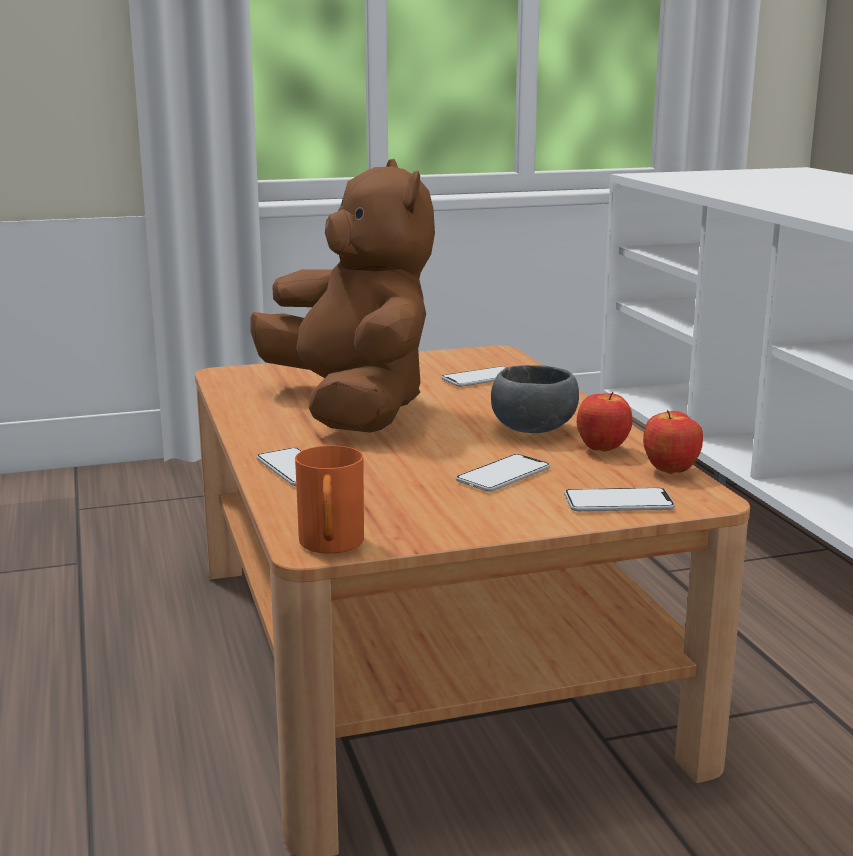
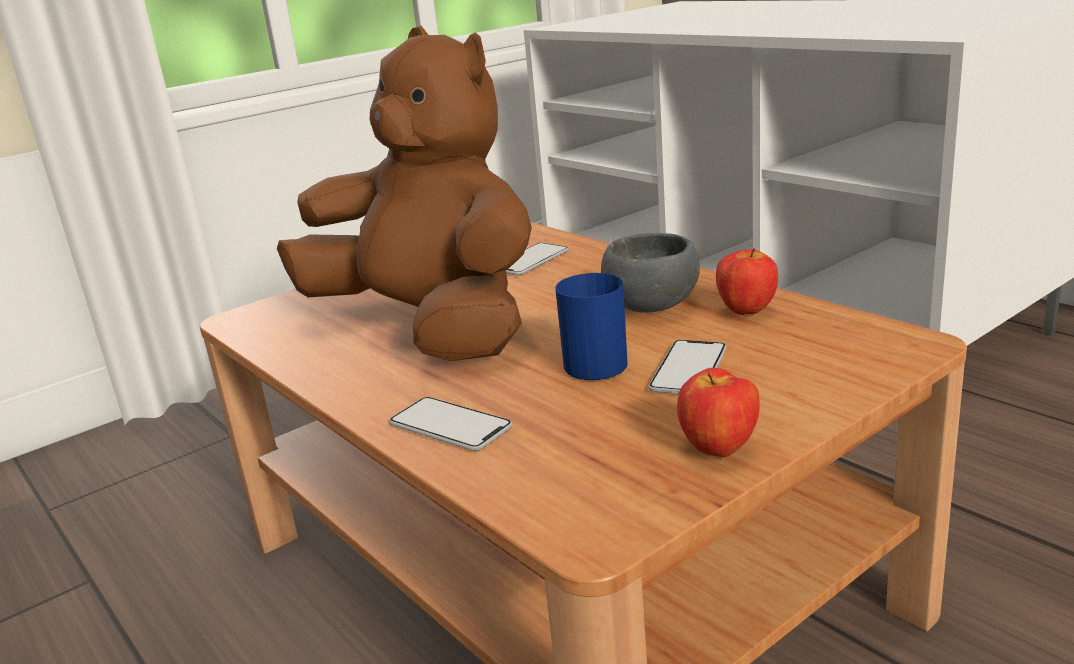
camera: 20 degrees left, 5 degrees up
orange mug [295,446,364,554] -> none
phone [564,487,675,511] -> none
apple [643,410,703,474] -> apple moved to [677,368,760,457]
none -> blue mug [555,273,627,380]

